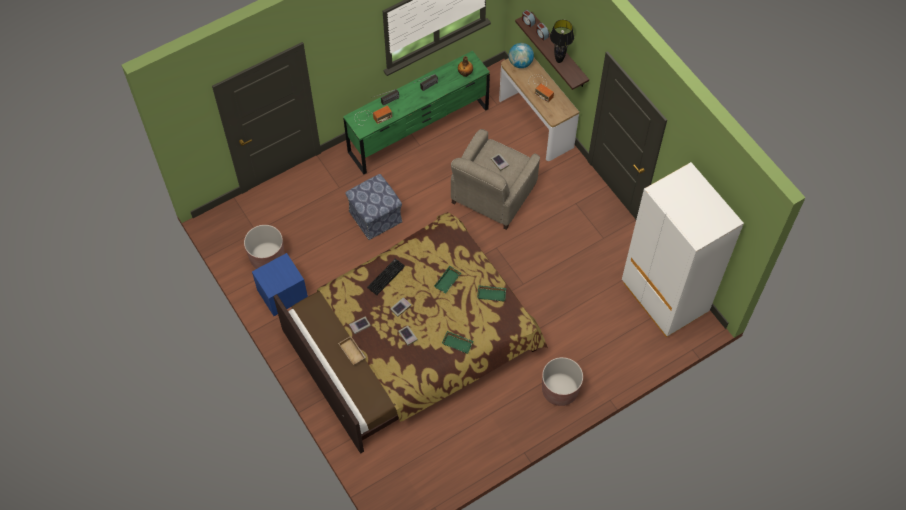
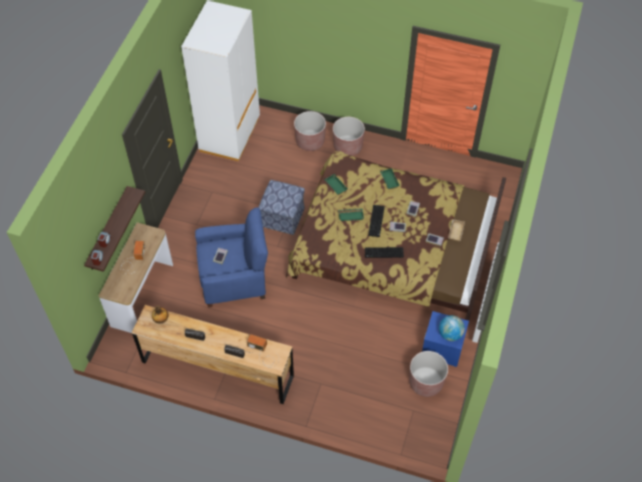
camera: 130 degrees left, 5 degrees down
green dresser [343,51,490,175] -> brown dresser [132,305,294,404]
ottoman [345,174,403,240] -> ottoman moved to [258,180,305,235]
beige armchair [451,129,540,230] -> blue armchair [195,207,268,308]
globe [509,43,534,68] -> globe moved to [439,315,465,341]
black table lamp [550,20,574,63] -> none
none -> brown planter [294,111,326,151]
none -> keyboard [368,205,385,237]

